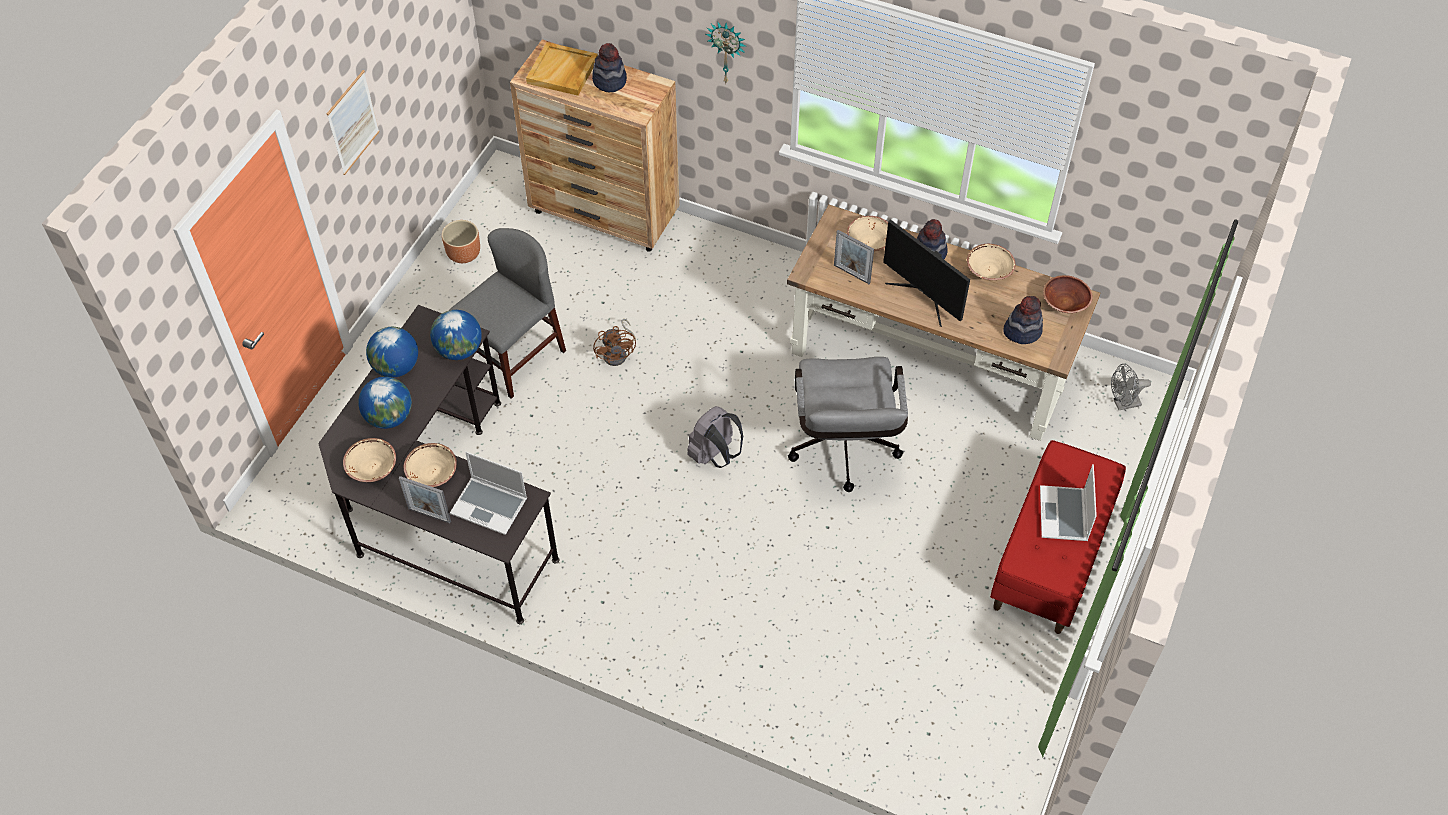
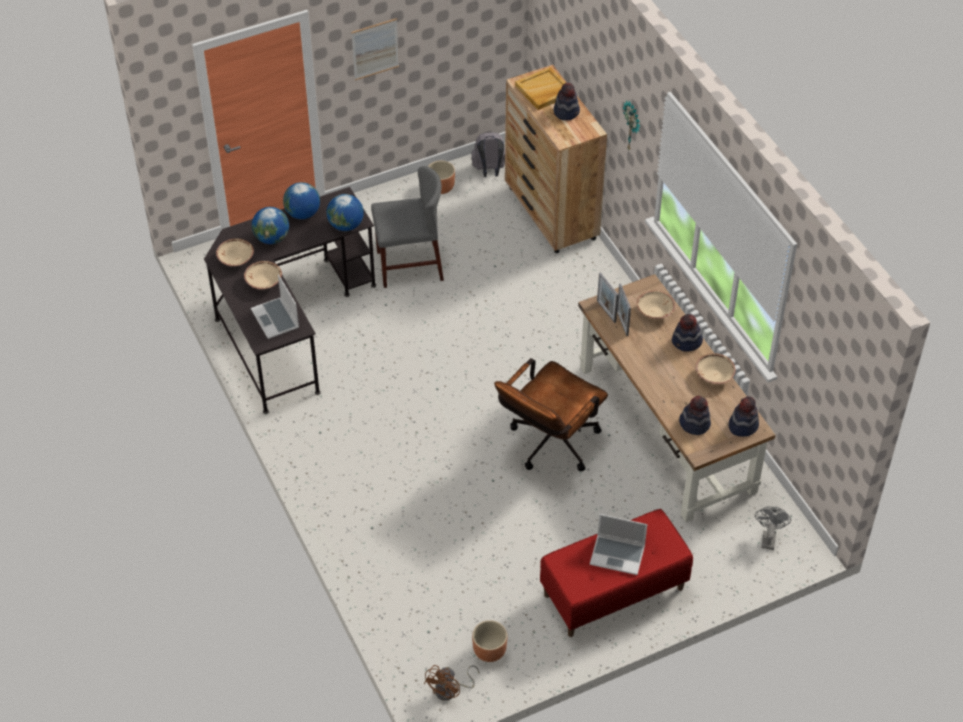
camera: 40 degrees right, 5 degrees down
picture frame [399,476,451,523] -> picture frame moved to [597,272,618,323]
brown fan [593,319,636,366] -> brown fan moved to [424,665,480,701]
grey backpack [687,406,743,468] -> grey backpack moved to [471,132,505,177]
grey office chair [788,357,908,492] -> brown office chair [494,358,608,471]
monitor [883,220,970,327] -> none
laptop [1040,464,1097,541] -> laptop turned 120 degrees counterclockwise [590,514,647,575]
brown bowl [1043,275,1093,313] -> hat [729,396,759,437]
grey fan [1111,364,1151,410] -> grey fan turned 75 degrees clockwise [755,507,791,550]
none -> brown planter [472,620,507,662]

